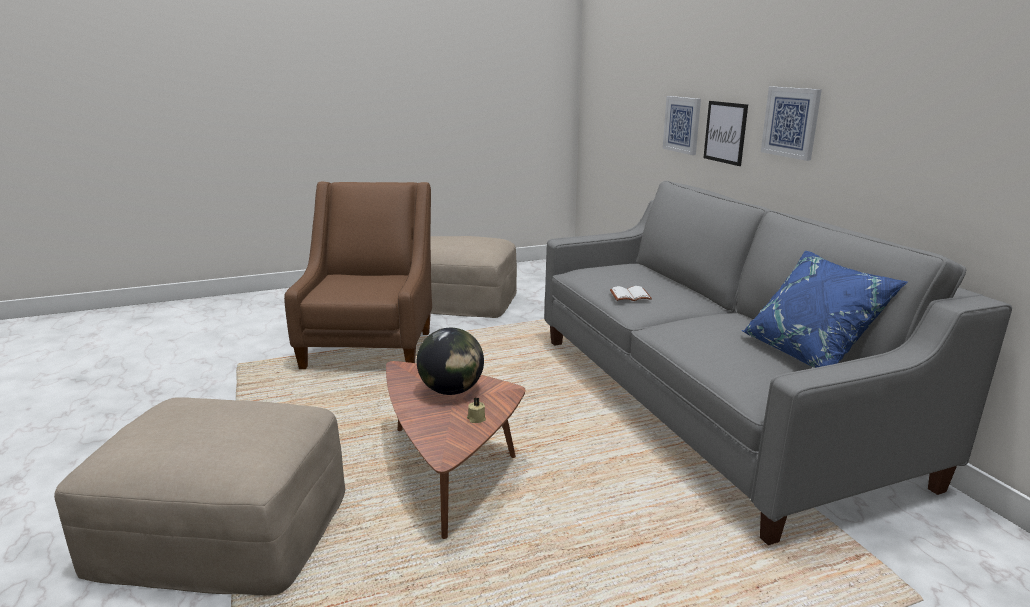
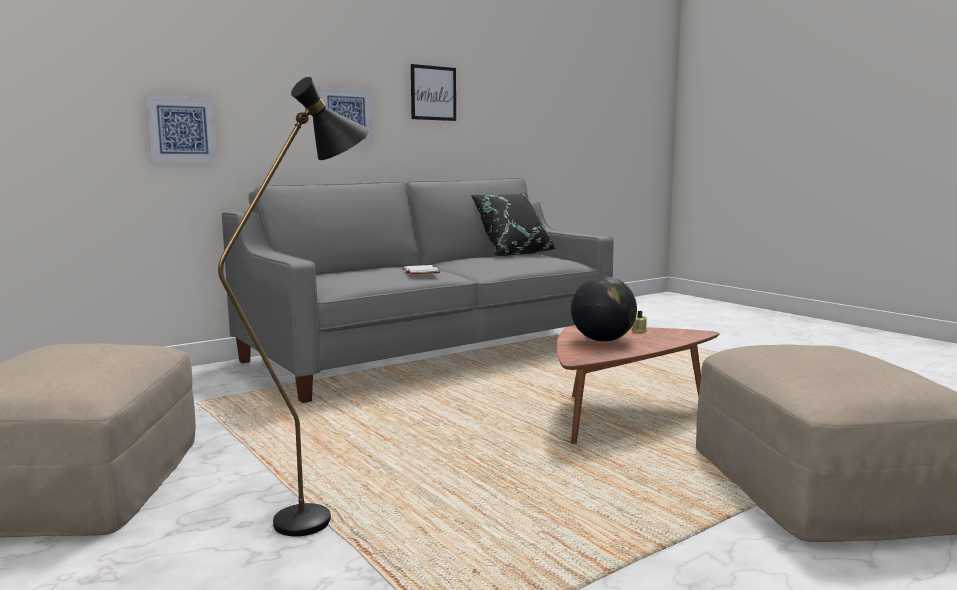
camera: 105 degrees left, 10 degrees down
brown armchair [284,182,432,369] -> black floor lamp [218,77,369,536]
picture [703,101,748,166] -> picture moved to [411,64,456,121]
blue pillow [741,251,908,368] -> black pillow [471,193,555,256]

